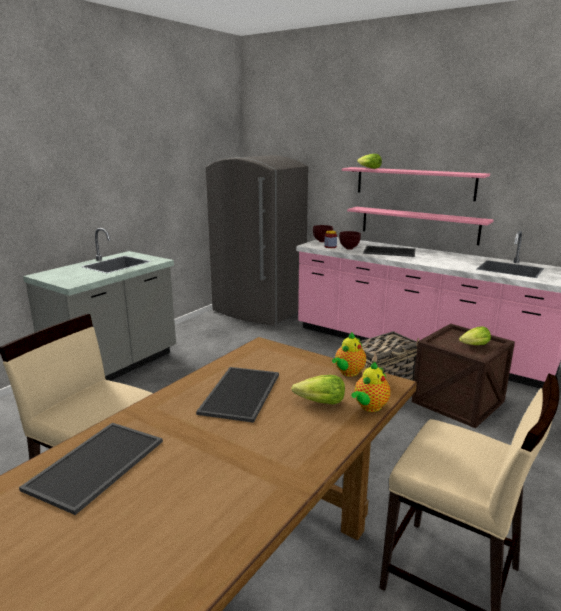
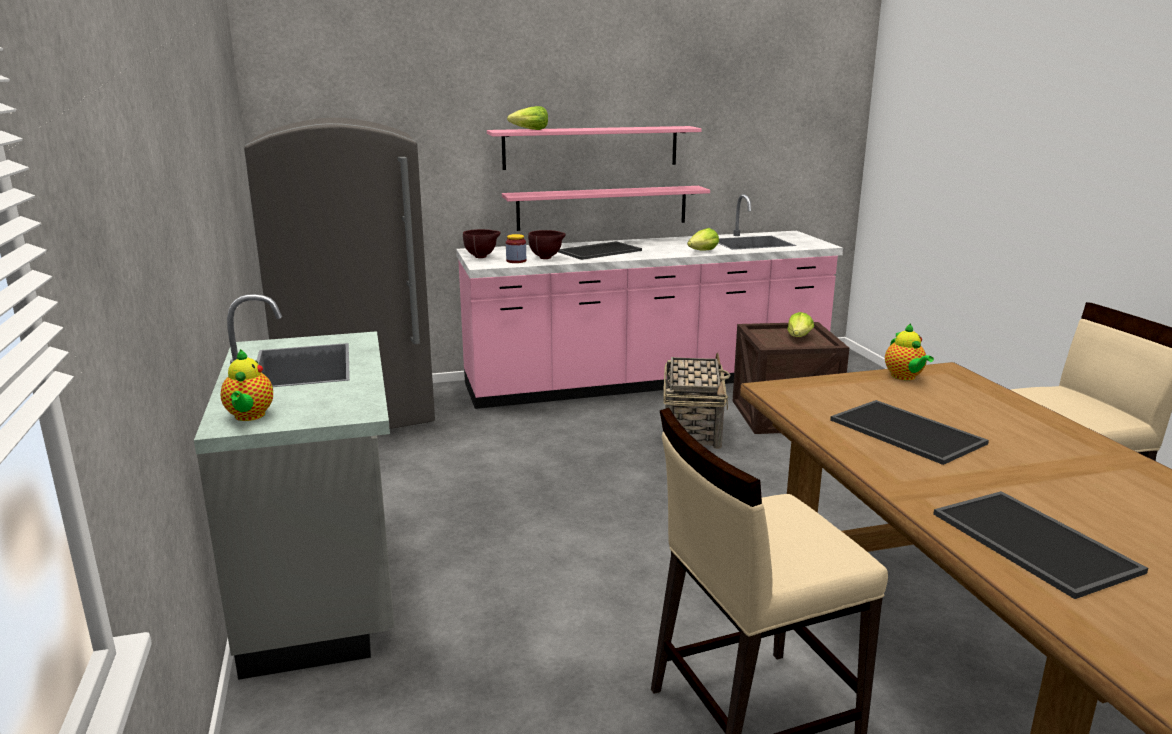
camera: 50 degrees left, 0 degrees up
lettuce [291,375,345,404] -> lettuce moved to [687,228,719,251]
teapot [351,362,390,412] -> teapot moved to [221,349,273,421]

